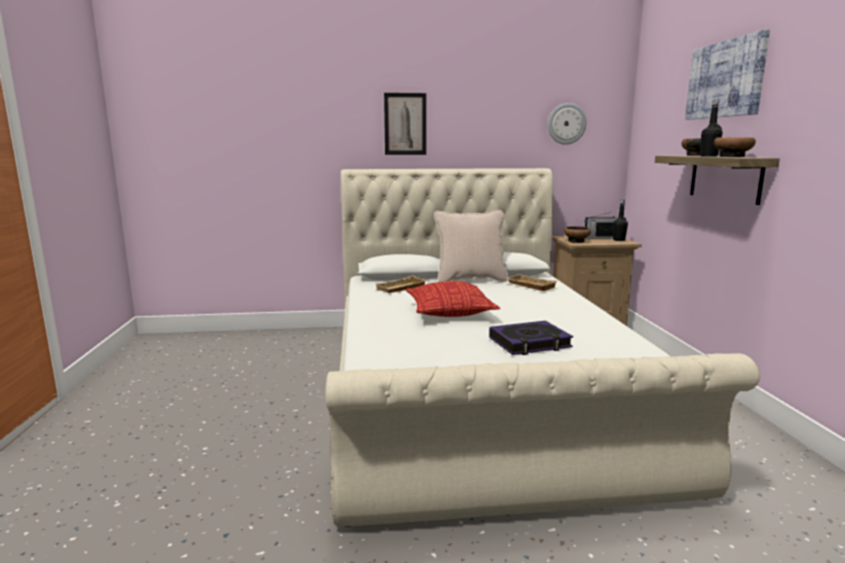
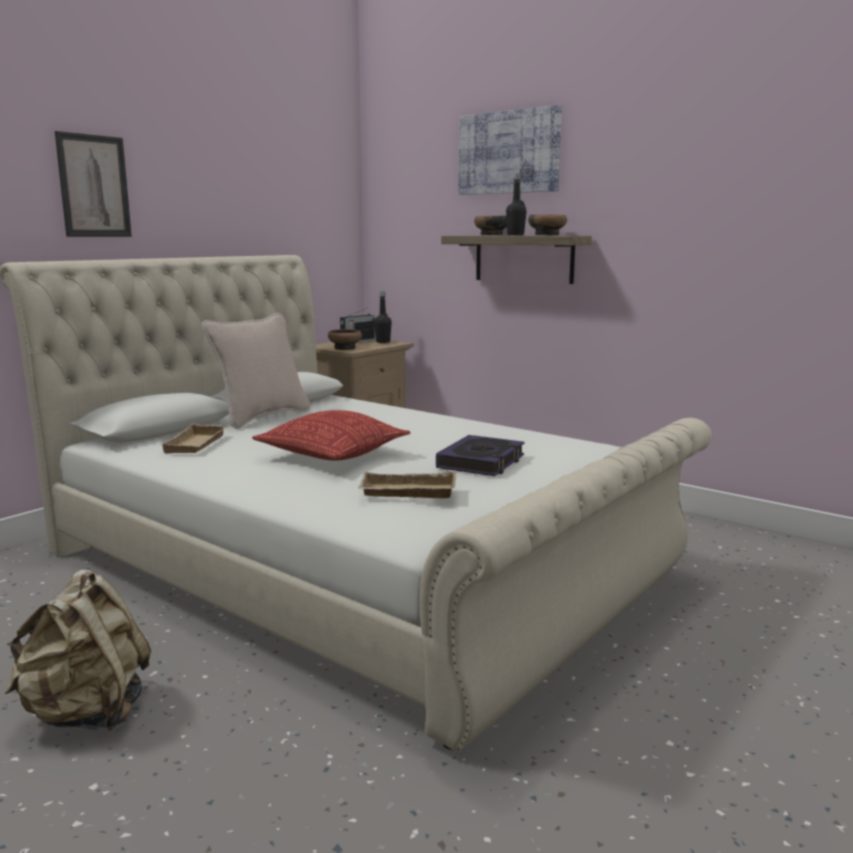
camera: 45 degrees left, 0 degrees up
beige tray [505,274,557,291] -> beige tray moved to [358,471,456,498]
wall clock [548,103,586,145] -> none
none -> beige backpack [5,570,151,731]

